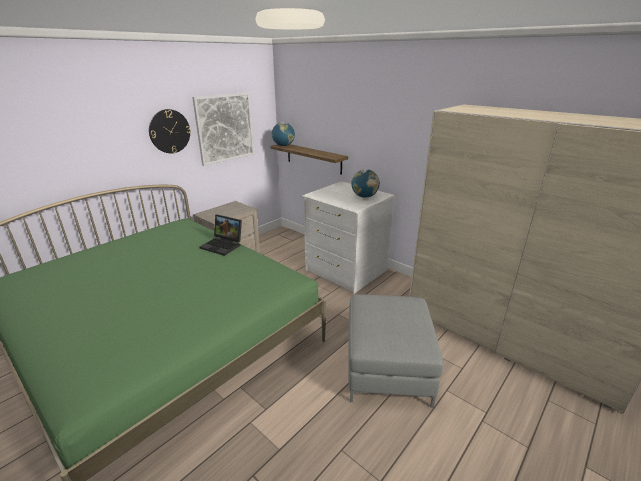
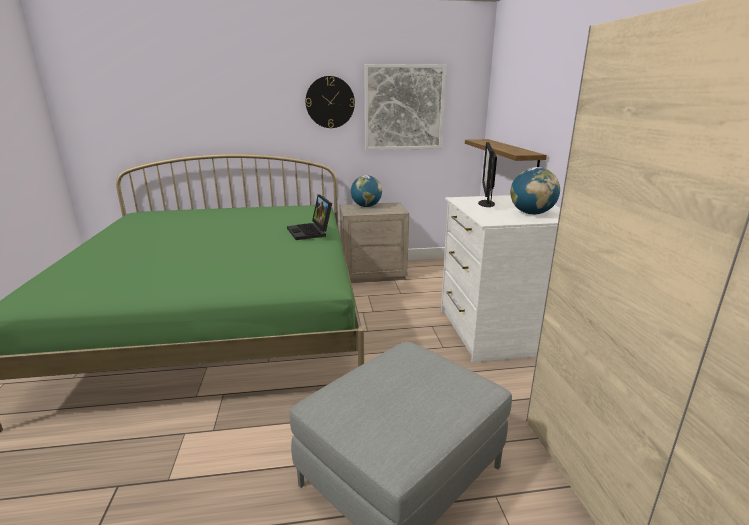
camera: 40 degrees right, 5 degrees down
globe [272,122,295,146] -> globe moved to [351,175,382,207]
none -> monitor [478,142,497,208]

